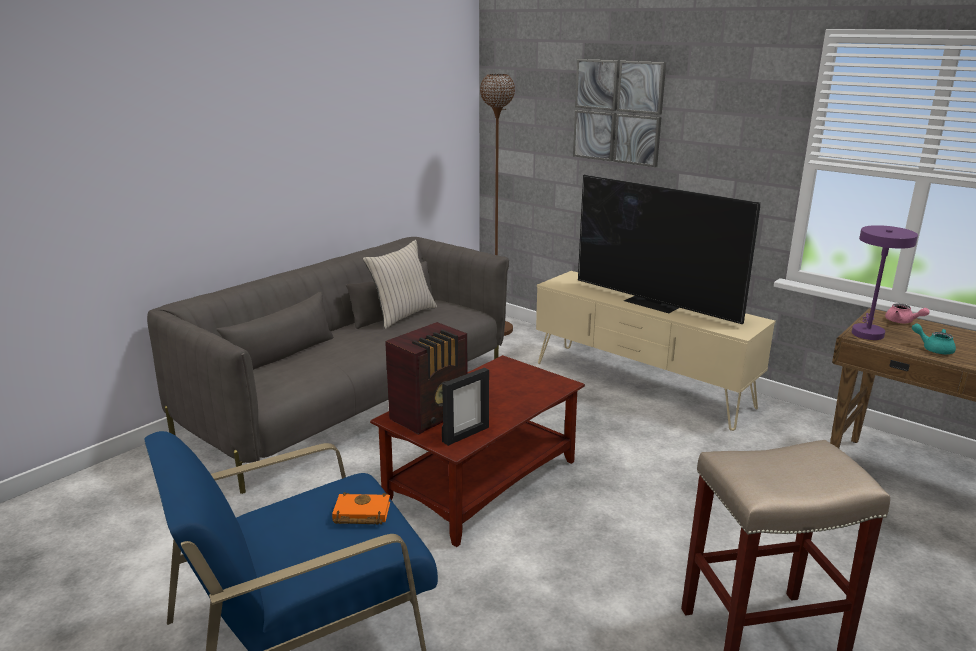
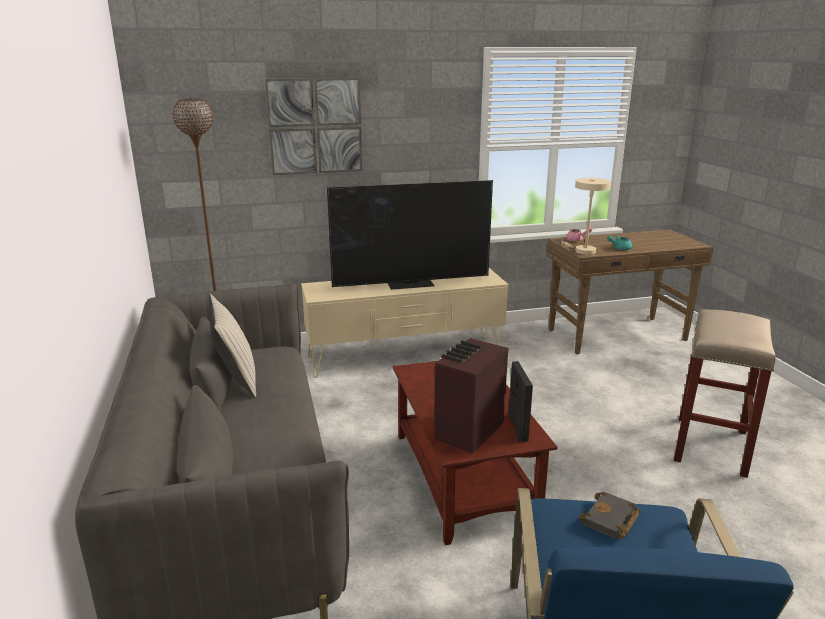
camera: 55 degrees left, 0 degrees up
orange book [332,492,390,525] -> black book [579,492,640,539]
radio [385,322,468,435] -> radio turned 135 degrees counterclockwise [434,338,508,454]
purple table lamp [852,225,918,340] -> beige table lamp [562,178,611,255]

